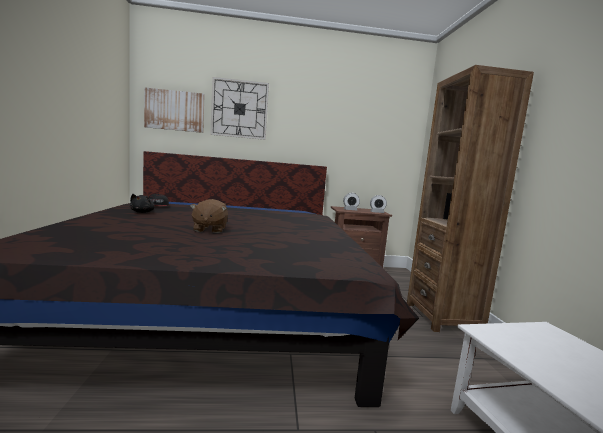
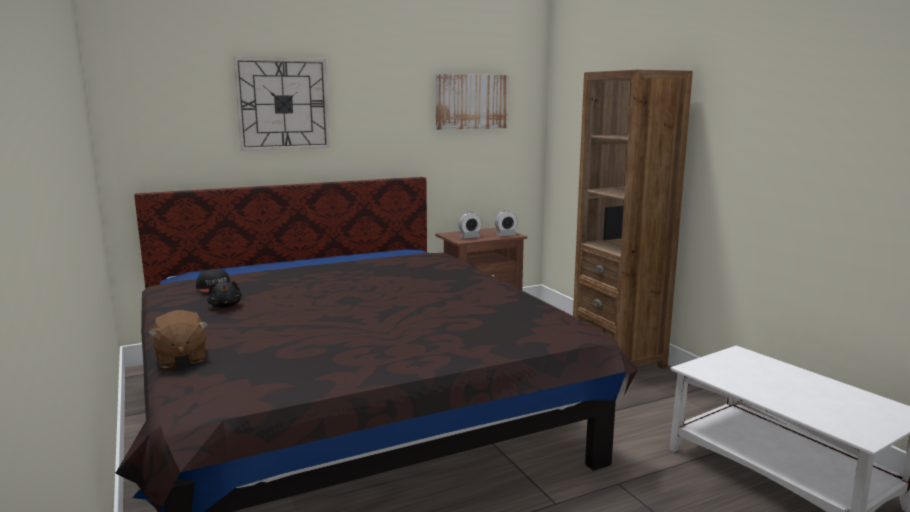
camera: 20 degrees left, 5 degrees up
picture [144,87,205,133] -> picture moved to [436,74,509,130]
brown plush toy [190,199,228,233] -> brown plush toy moved to [148,310,208,368]

